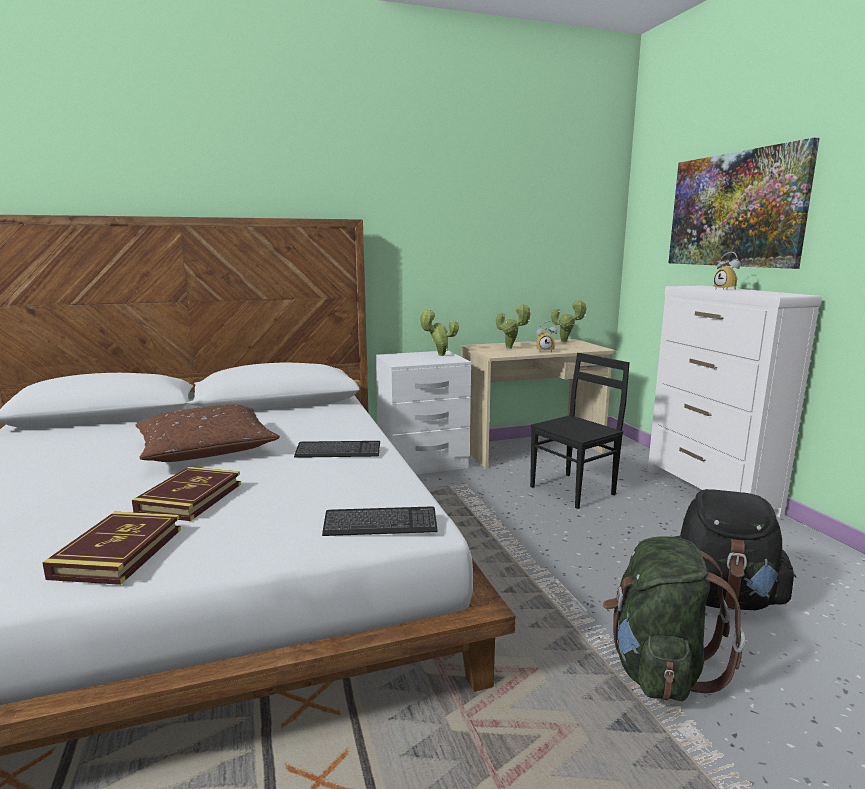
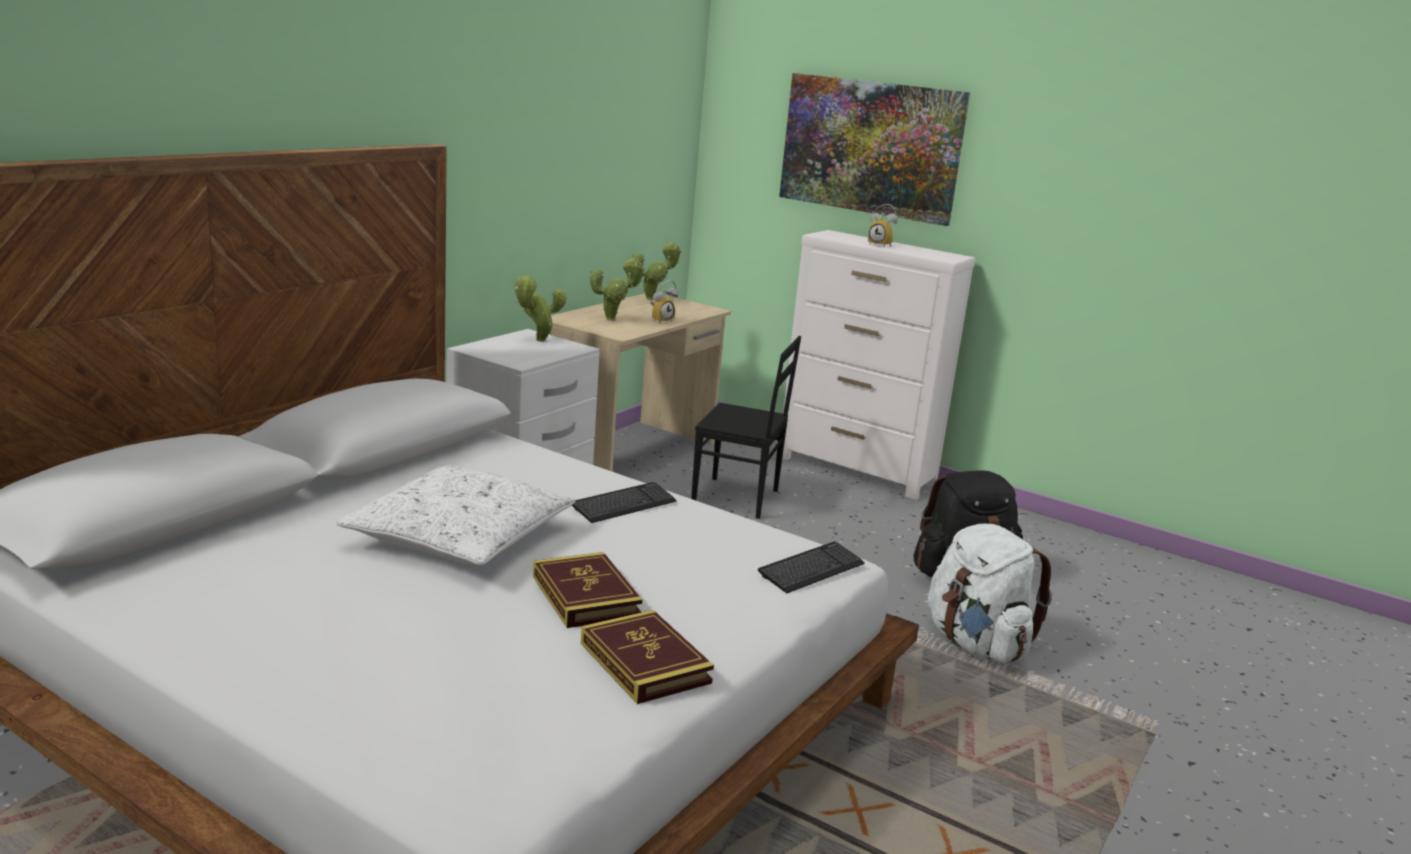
camera: 40 degrees left, 5 degrees up
brown pillow [136,404,280,462] -> white pillow [336,465,576,565]
black chair [530,353,630,509] -> black chair turned 90 degrees clockwise [691,336,801,519]
green backpack [603,537,745,701] -> white backpack [928,524,1052,663]

